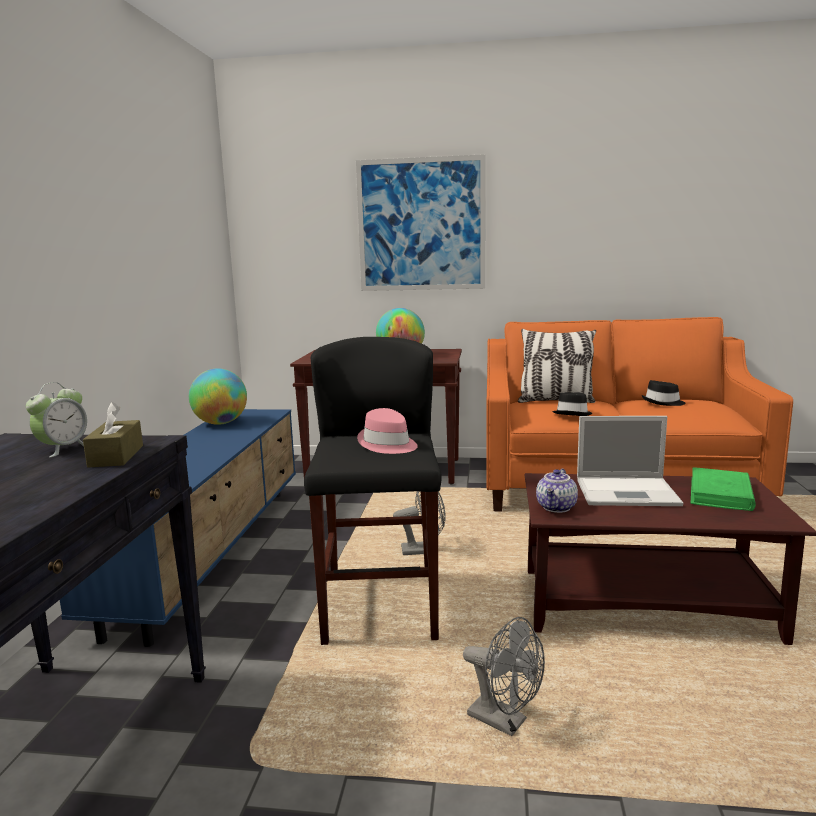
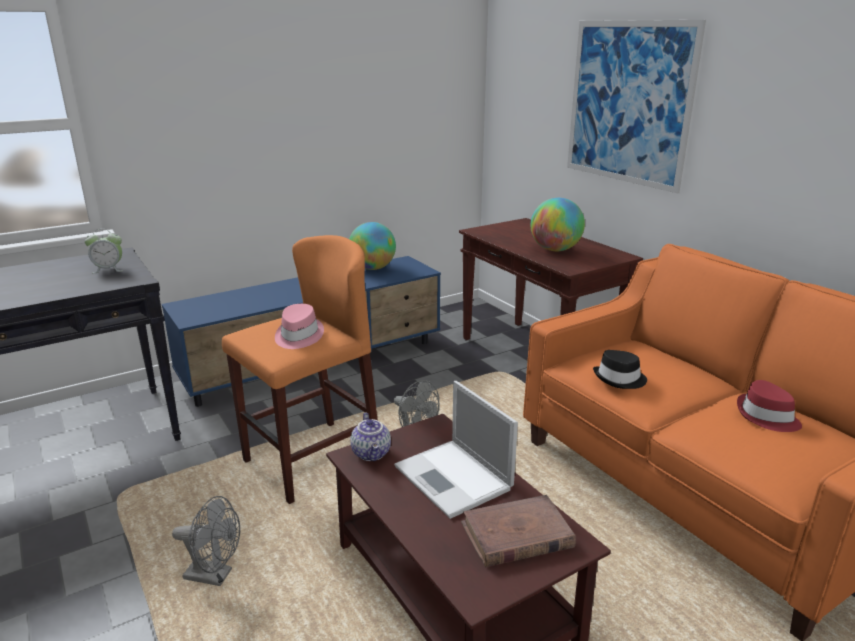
camera: 50 degrees right, 10 degrees up
brown tissue box [83,402,143,468] -> none
black stool [304,337,442,645] -> orange stool [222,235,378,504]
grey fan [463,617,545,736] -> grey fan turned 75 degrees counterclockwise [172,496,240,586]
pillow [518,329,596,403] -> none
teapot [536,469,578,513] -> teapot turned 90 degrees counterclockwise [350,413,391,461]
black hat [642,380,685,406] -> red hat [737,380,802,432]
green book [690,467,756,511] -> brown book [461,495,576,567]

